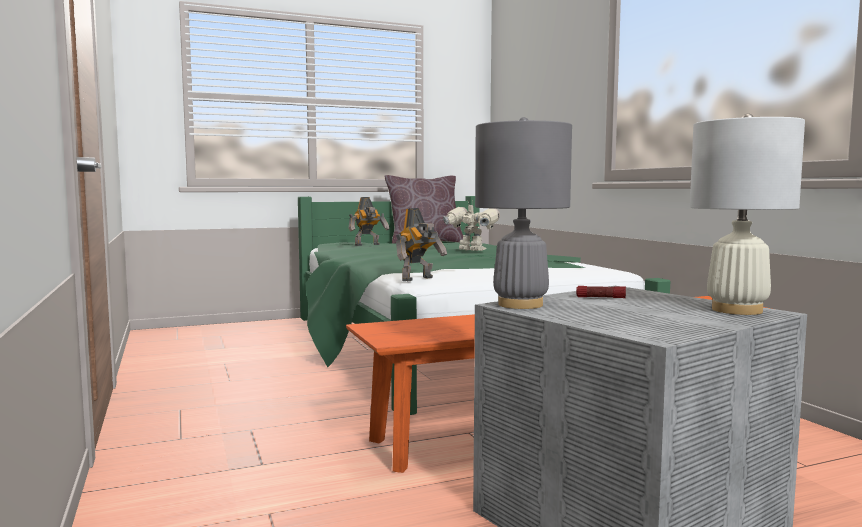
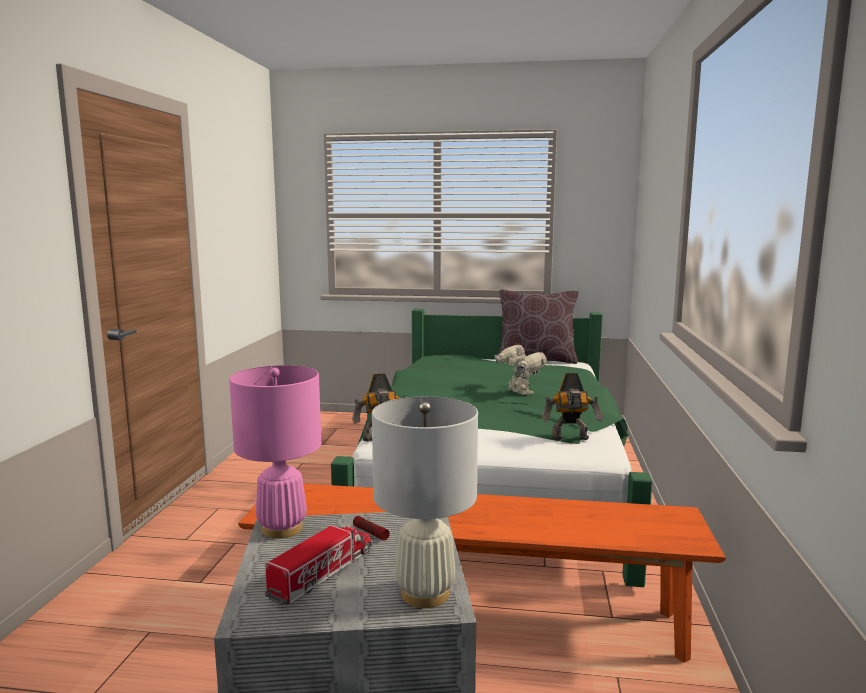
camera: 30 degrees right, 5 degrees up
toy robot [349,197,389,246] -> toy robot moved to [542,373,603,440]
grey table lamp [475,117,572,309] -> pink table lamp [229,365,321,539]
none -> toy truck [265,525,372,605]

